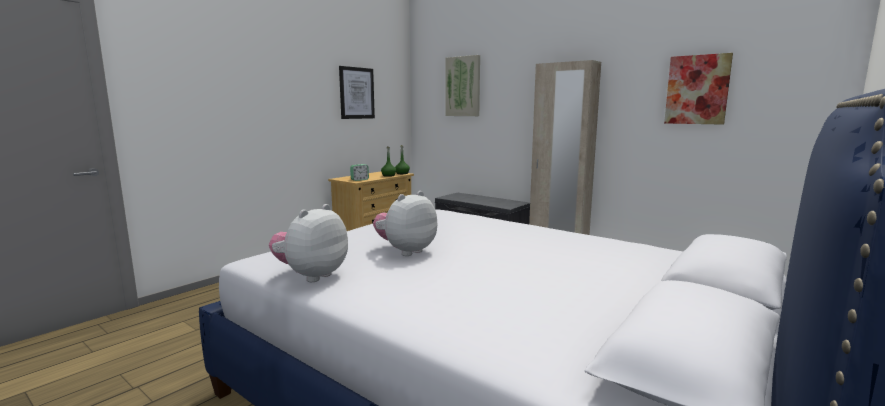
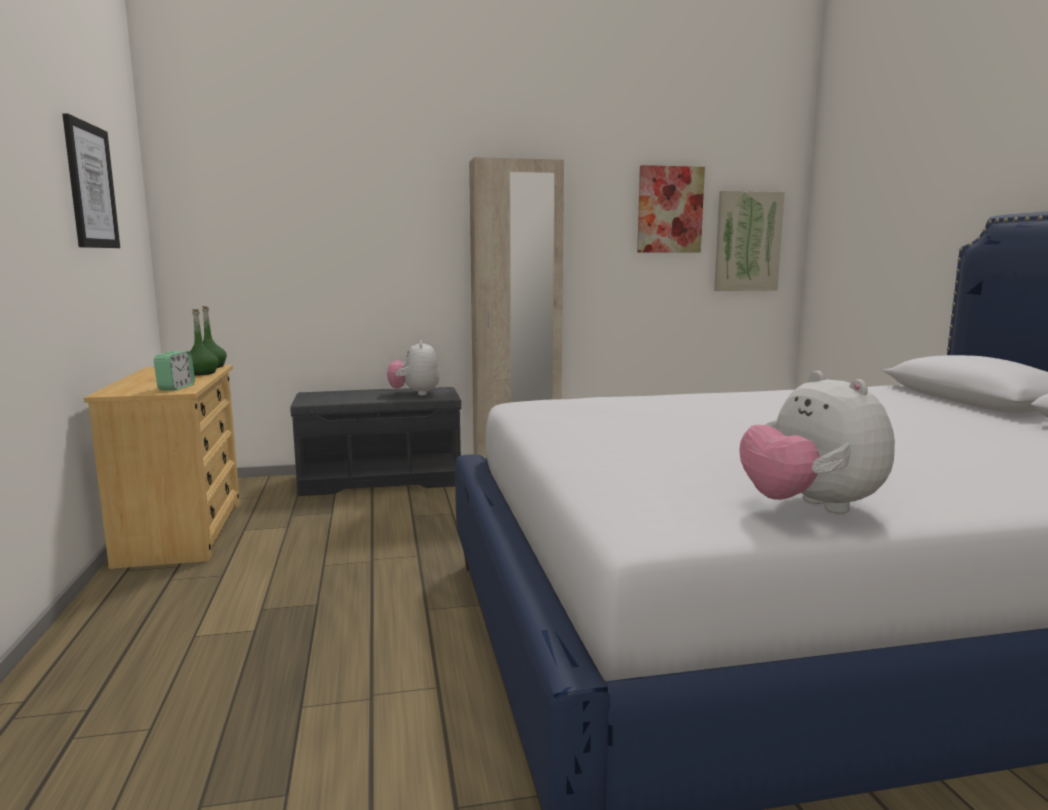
camera: 50 degrees left, 0 degrees up
plush toy [373,191,437,256] -> plush toy moved to [387,340,440,396]
picture [445,55,480,116] -> picture moved to [714,191,784,291]

